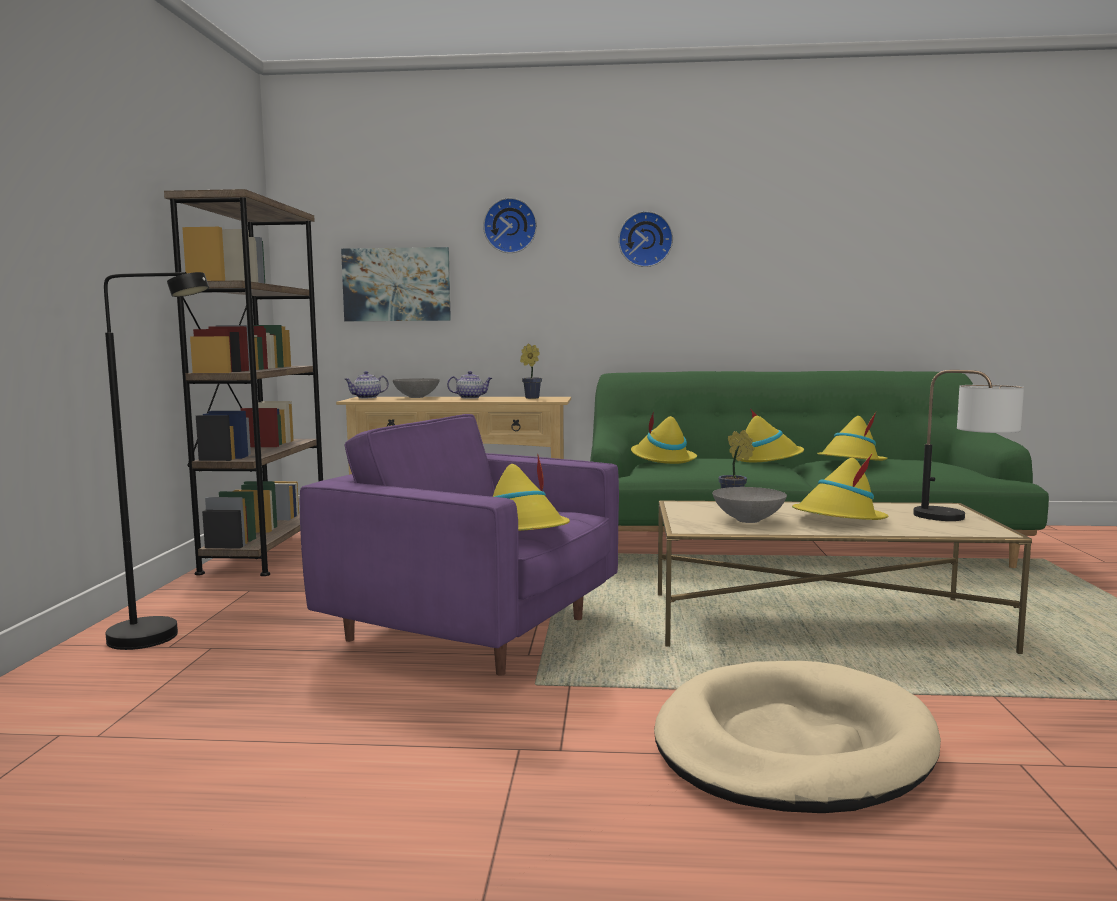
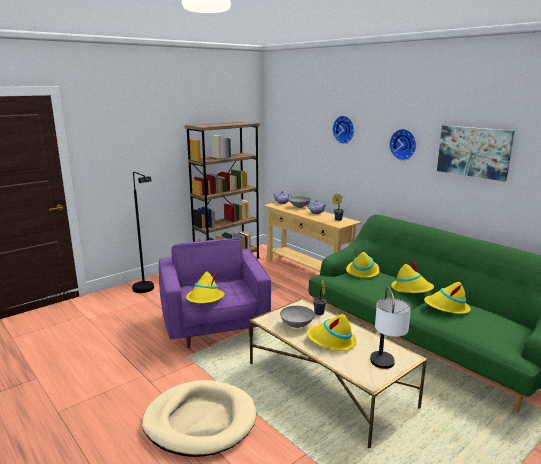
camera: 45 degrees right, 10 degrees up
picture [341,247,451,321] -> picture moved to [437,125,515,181]

